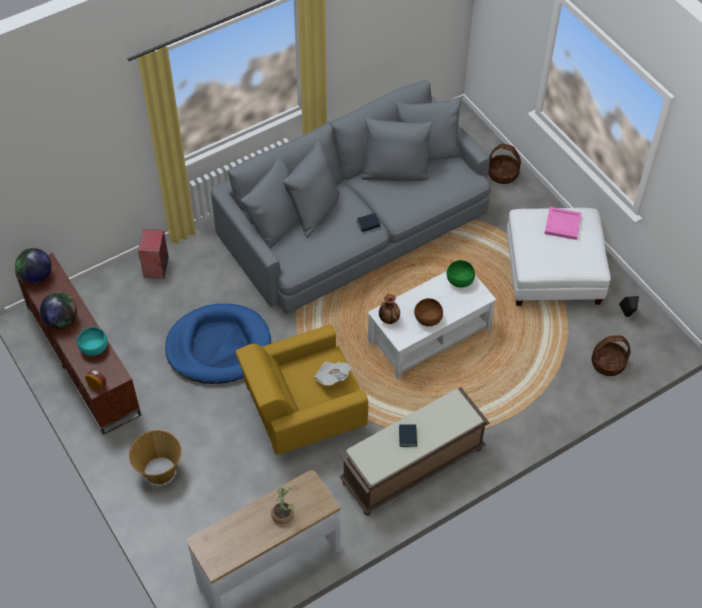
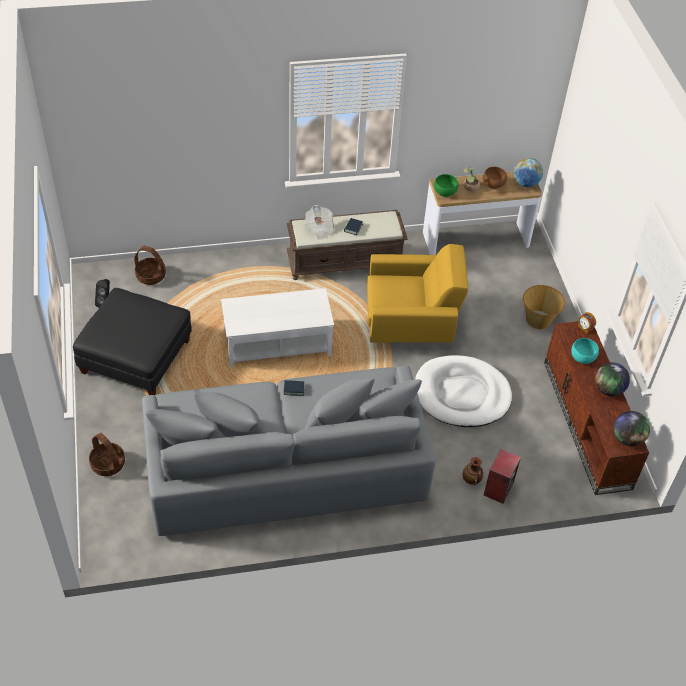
camera: 160 degrees left, 5 degrees down
blue dog bed [165,304,271,384] -> white dog bed [415,355,512,427]
newspaper [313,361,352,386] -> newspaper moved to [305,205,335,240]
vase [379,294,400,324] -> vase moved to [463,457,483,485]
brown bowl [414,298,443,326] -> brown bowl moved to [483,167,507,189]
green bowl [447,260,475,288] -> green bowl moved to [434,174,458,197]
white ottoman [507,208,611,306] -> black ottoman [73,288,192,395]
pink tray [544,207,581,240] -> none
none -> globe [514,158,543,187]

